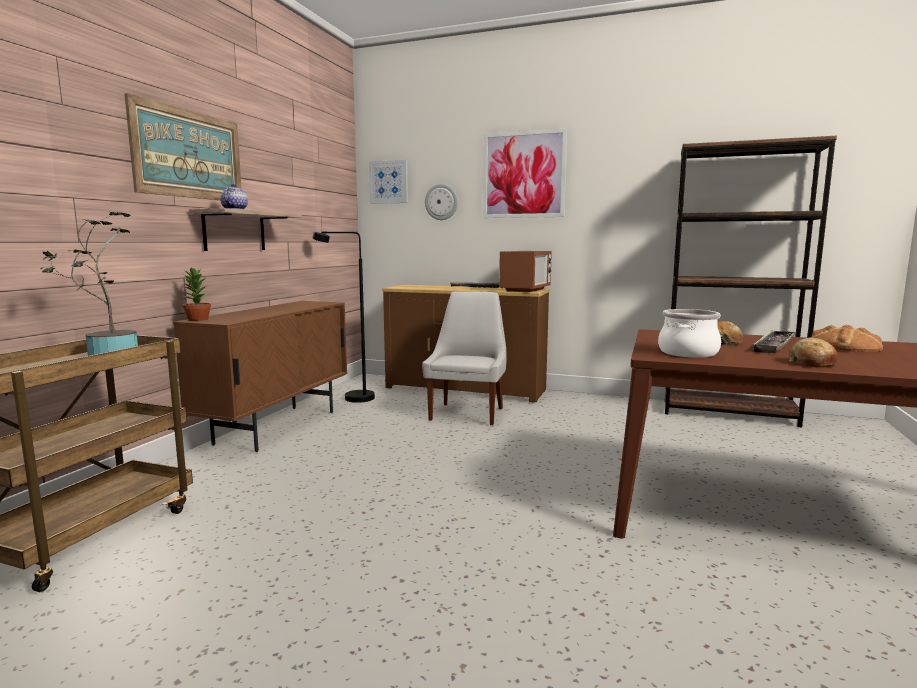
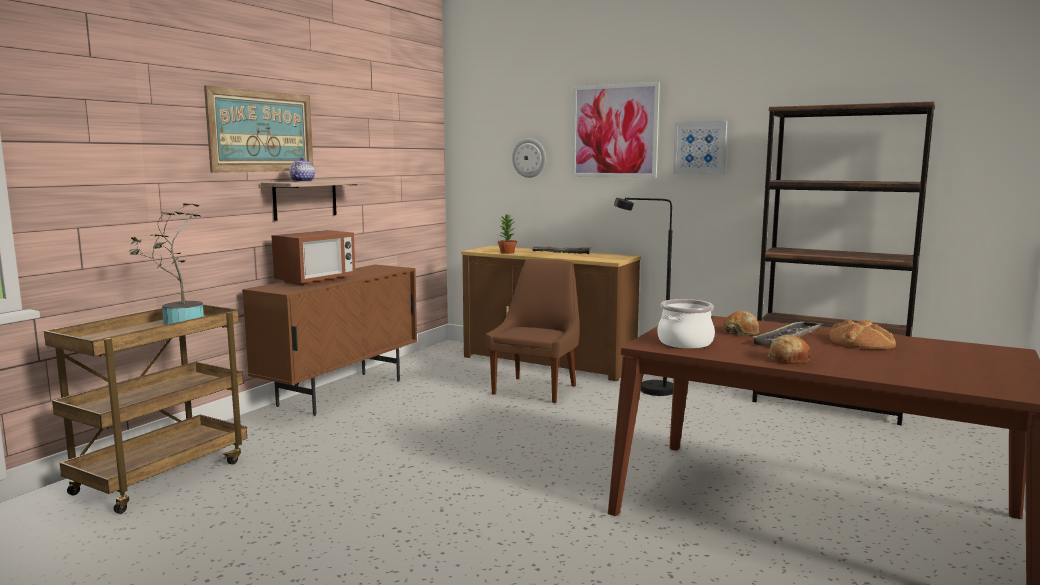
camera: 10 degrees right, 0 degrees up
potted plant [181,267,211,321] -> potted plant moved to [498,215,517,254]
black floor lamp [312,232,375,403] -> black floor lamp moved to [614,198,673,396]
picture [369,160,408,204] -> picture moved to [673,121,727,175]
white chair [422,291,507,425] -> brown chair [485,259,580,403]
microwave [499,251,552,292] -> microwave moved to [271,230,356,286]

